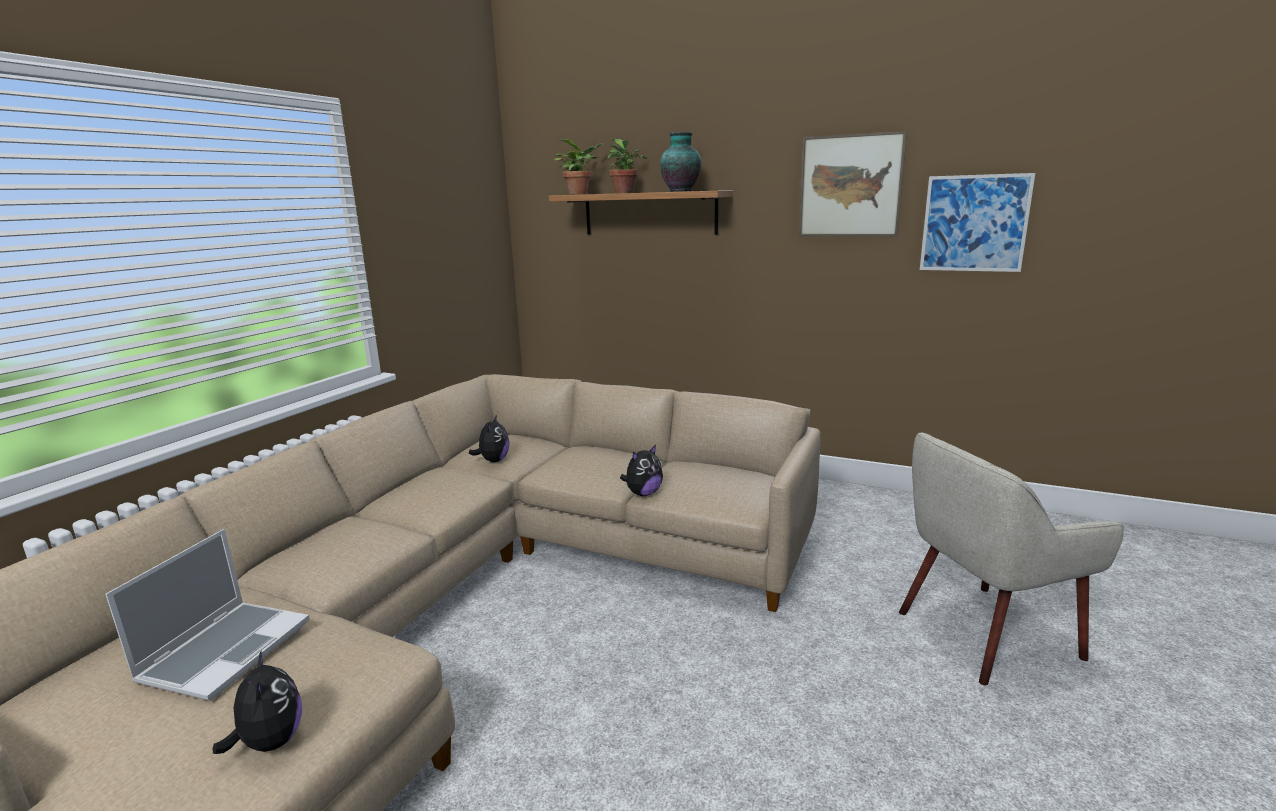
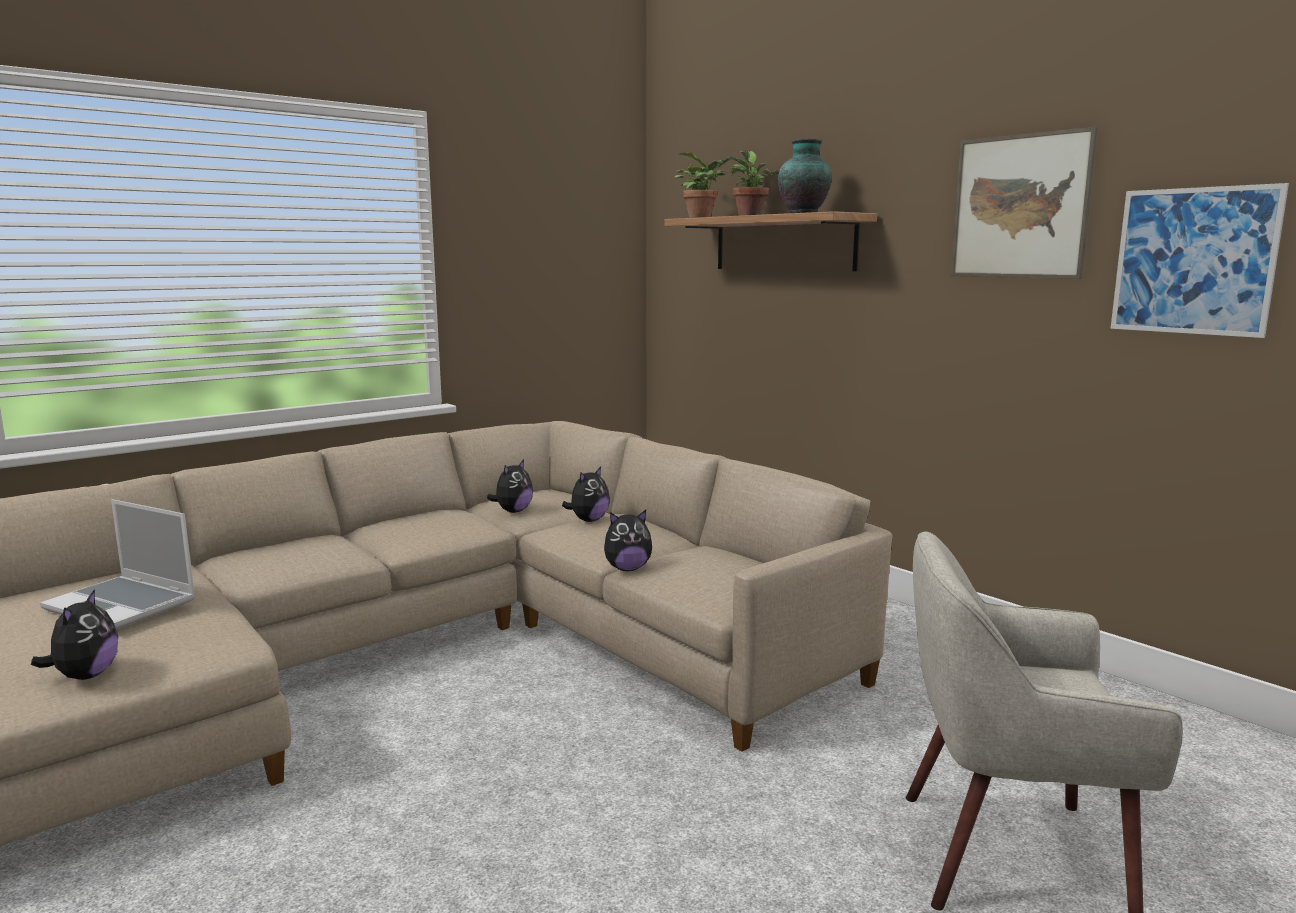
camera: 25 degrees right, 5 degrees down
laptop [105,529,310,701] -> laptop turned 75 degrees clockwise [40,499,196,629]
none -> plush toy [562,467,610,522]

